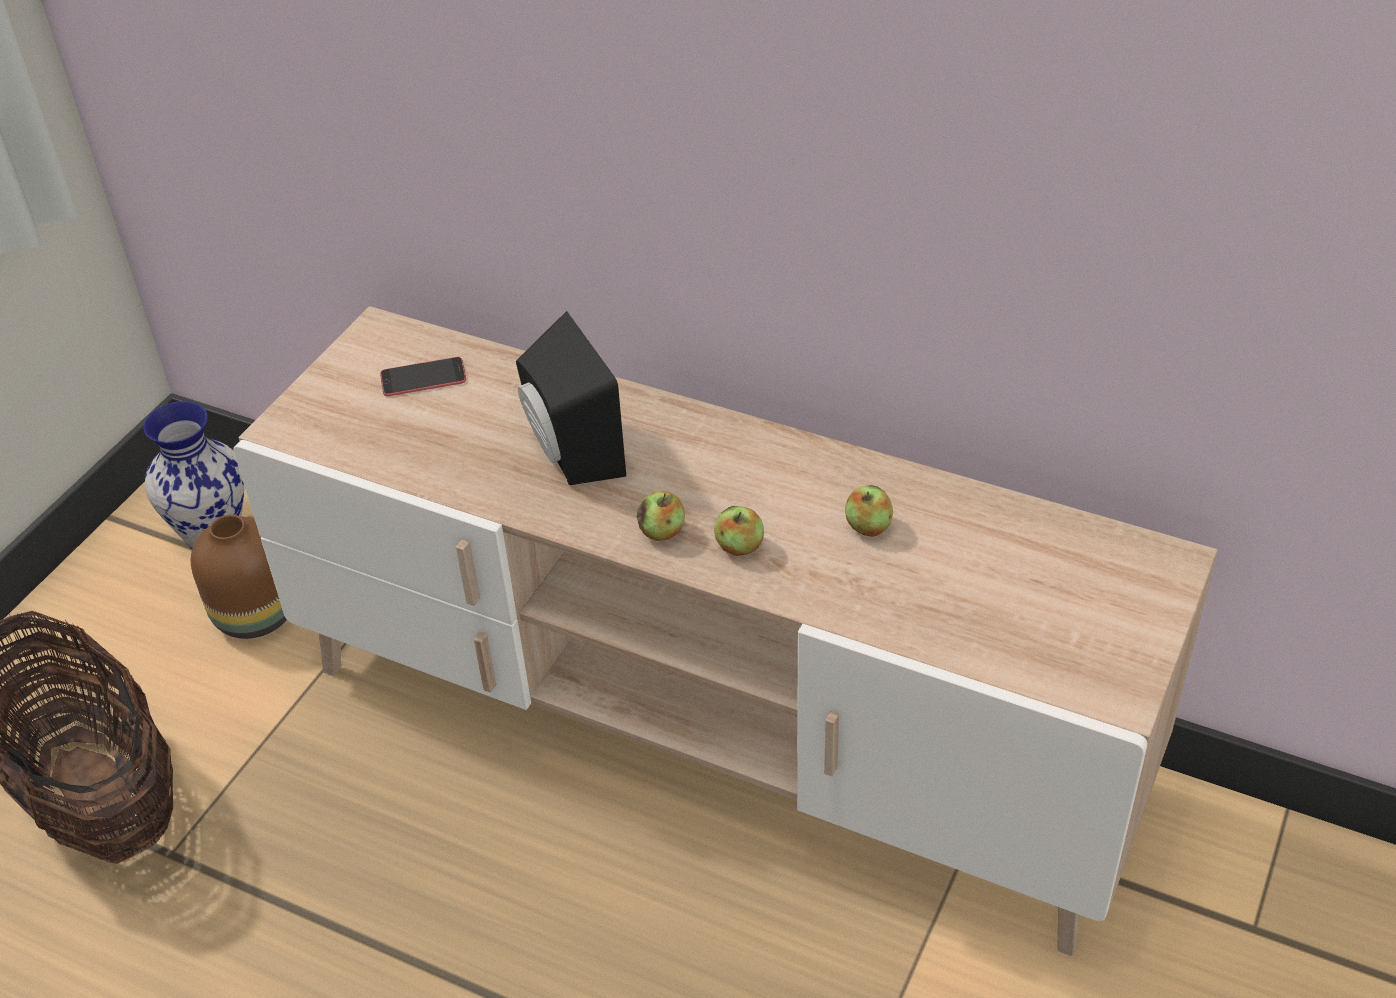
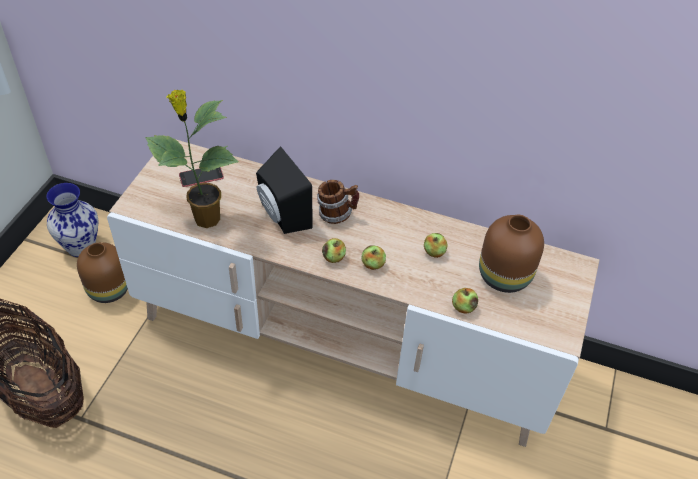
camera: 10 degrees left, 5 degrees up
none -> potted plant [145,90,239,228]
none -> mug [317,180,359,224]
none -> apple [452,288,478,314]
none -> brown vase [479,215,544,293]

